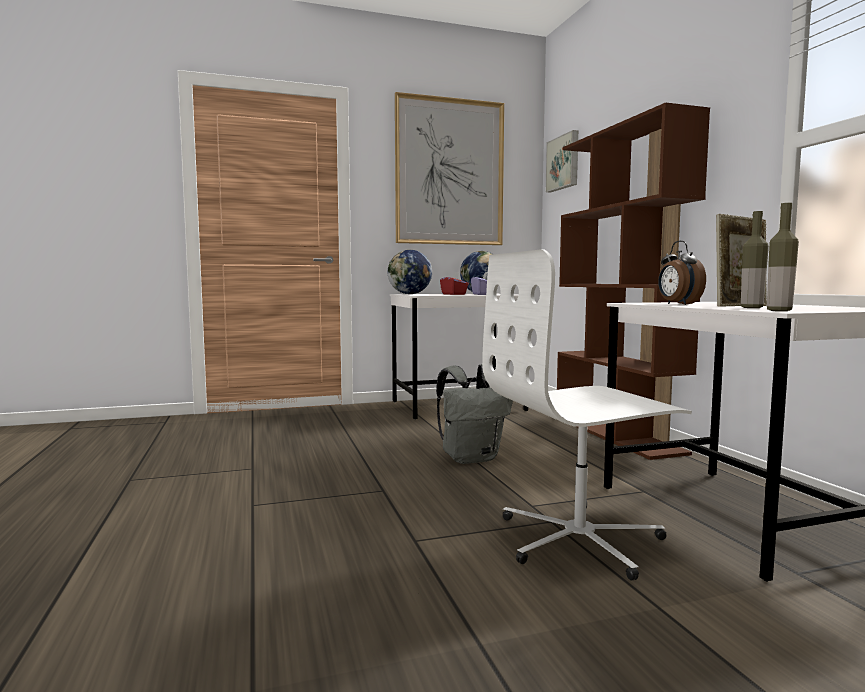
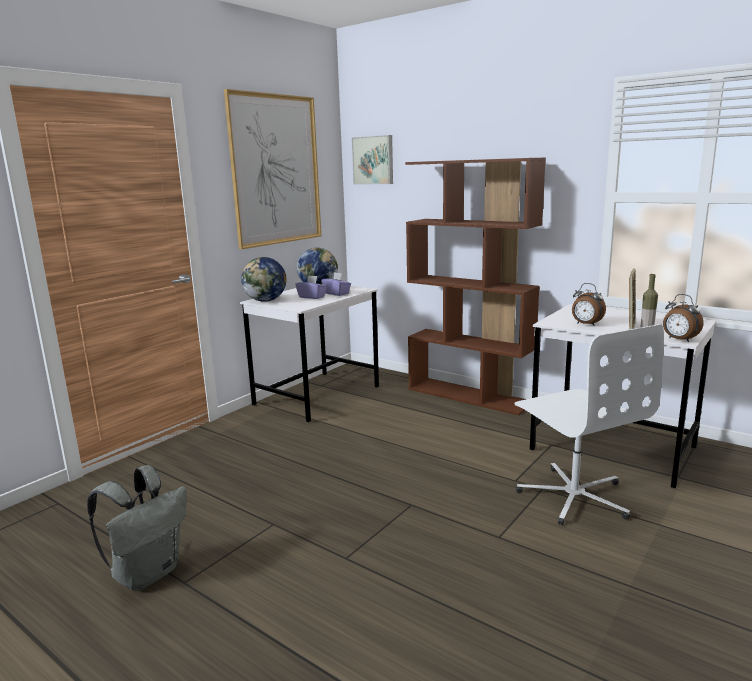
camera: 35 degrees left, 10 degrees up
grey backpack [436,364,513,464] -> grey backpack moved to [87,465,187,591]
red tissue box [440,272,469,295] -> purple tissue box [295,275,327,299]
white office chair [482,249,692,581] -> white office chair turned 60 degrees counterclockwise [514,324,664,525]
bottle [767,203,799,311] -> alarm clock [663,294,704,342]

